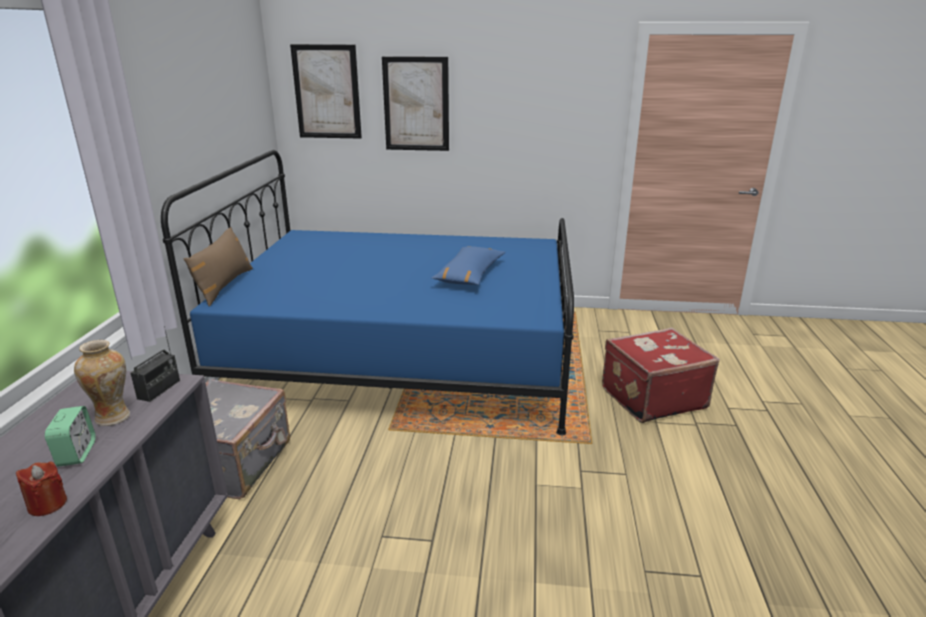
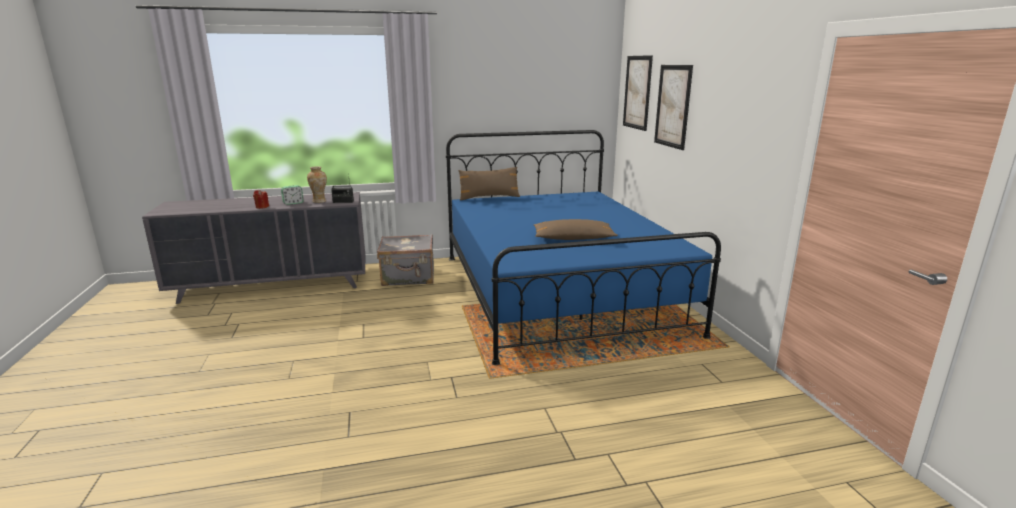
camera: 70 degrees right, 5 degrees down
blue pillow [432,246,505,285] -> brown pillow [534,219,618,240]
red suitcase [602,327,720,423] -> none

